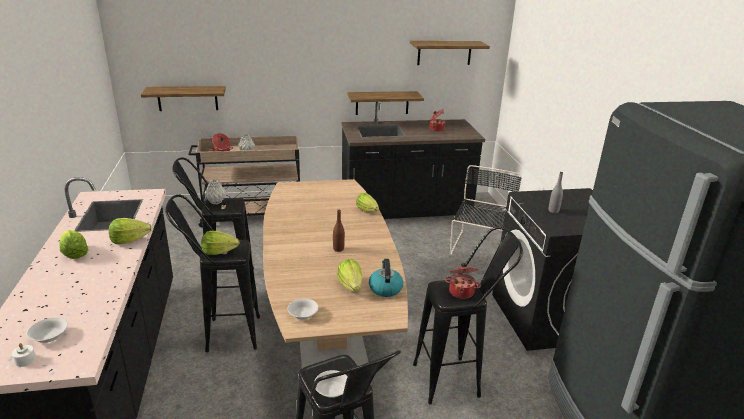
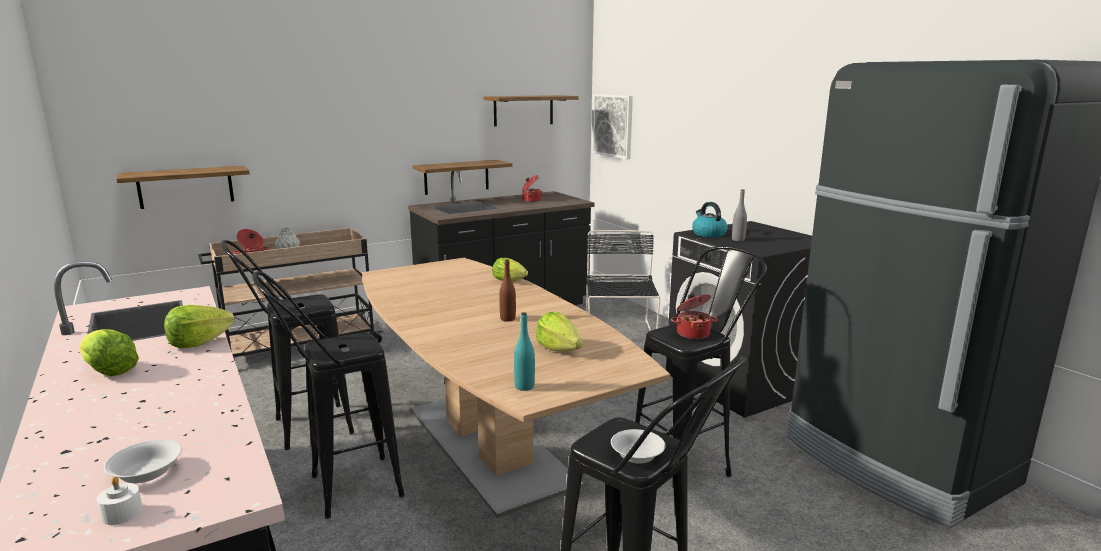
camera: 20 degrees left, 10 degrees down
lettuce [201,231,240,255] -> none
grey vase [205,180,226,204] -> none
white bowl [288,299,319,320] -> turquoise bottle [514,312,535,391]
kettle [369,259,403,297] -> kettle moved to [692,202,728,238]
none -> picture [592,94,633,159]

